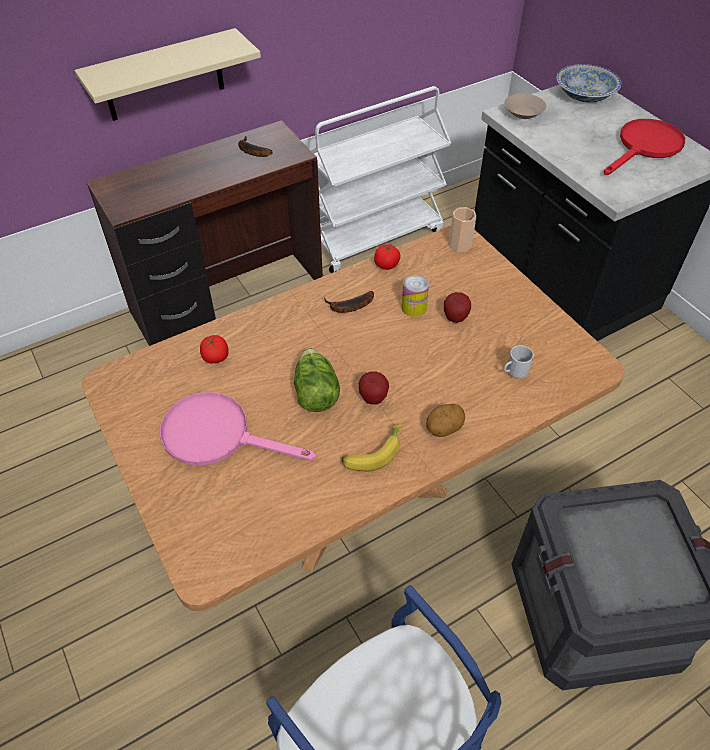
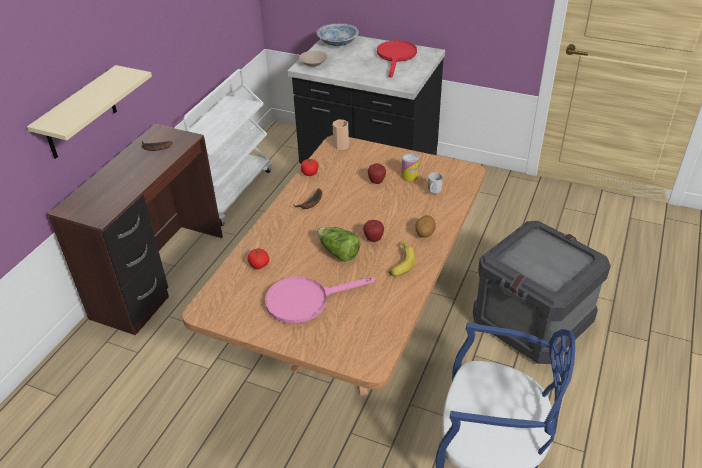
camera: 35 degrees left, 10 degrees down
can [402,275,429,317] -> can moved to [401,153,419,181]

